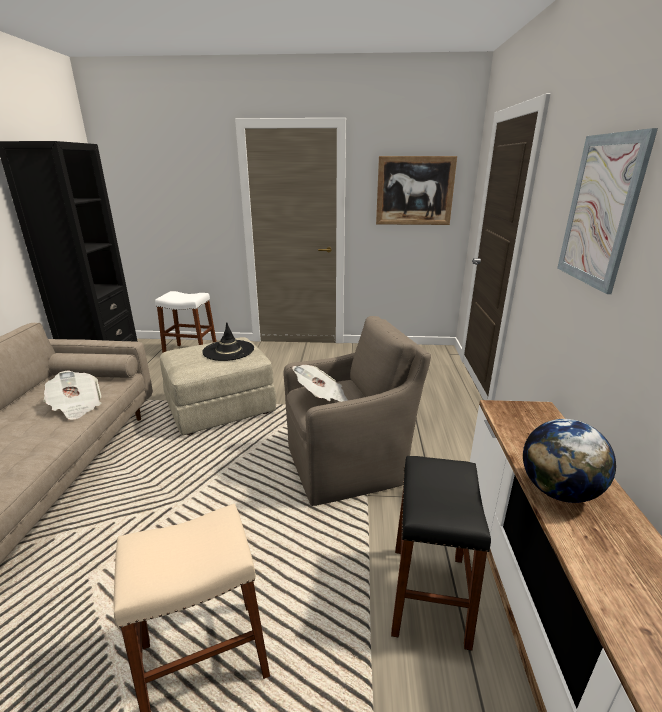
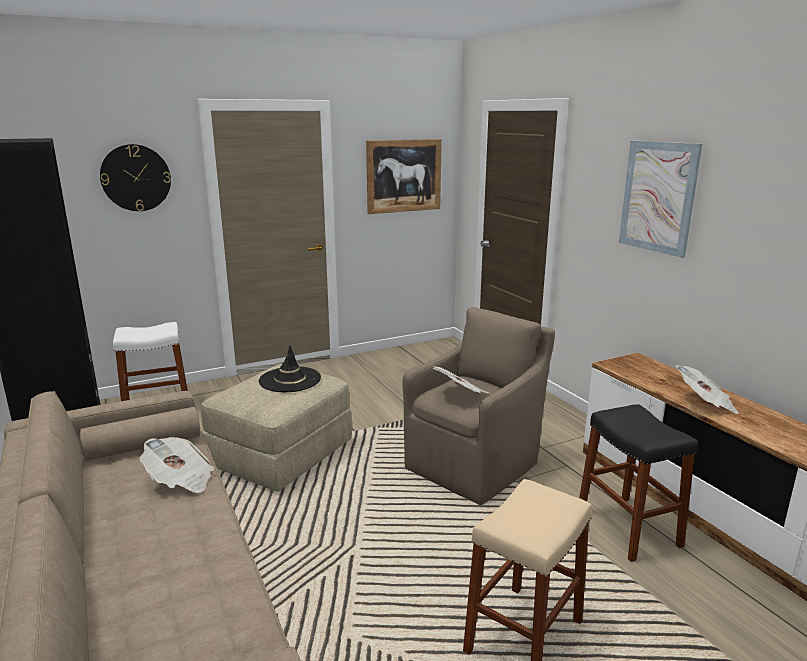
camera: 30 degrees left, 5 degrees down
globe [523,419,616,503] -> newspaper [676,365,739,414]
none -> wall clock [100,144,171,211]

